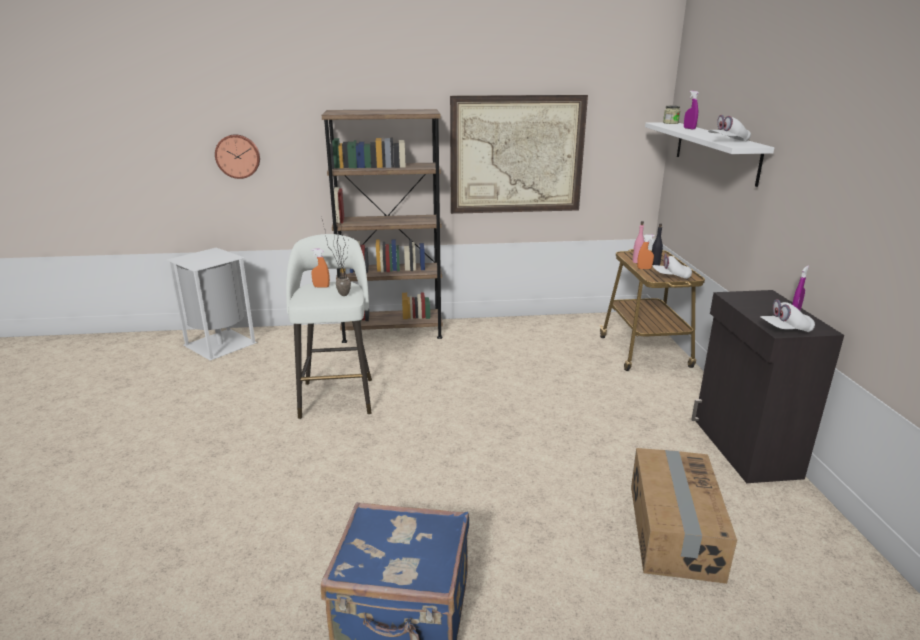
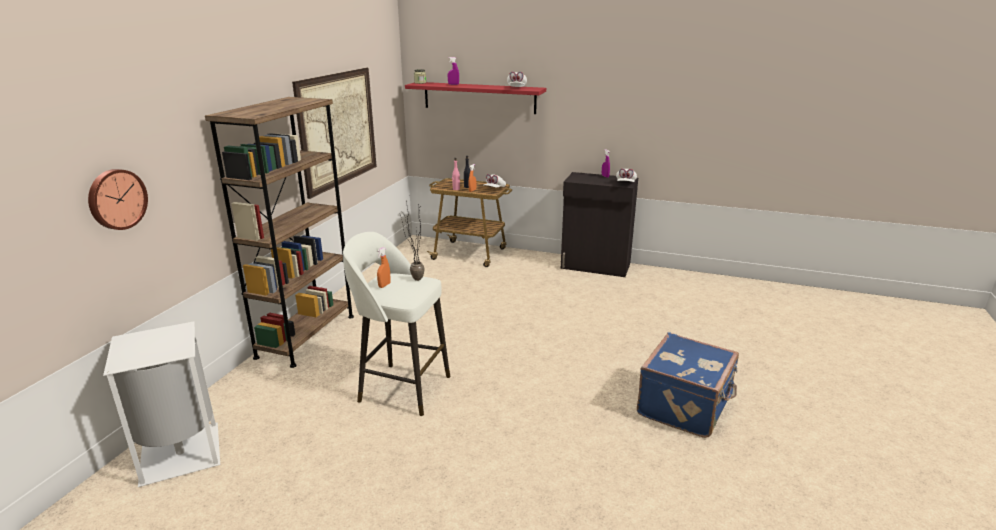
camera: 65 degrees left, 0 degrees up
cardboard box [631,448,737,584] -> none
white shelf [645,122,774,187] -> red shelf [405,82,546,114]

